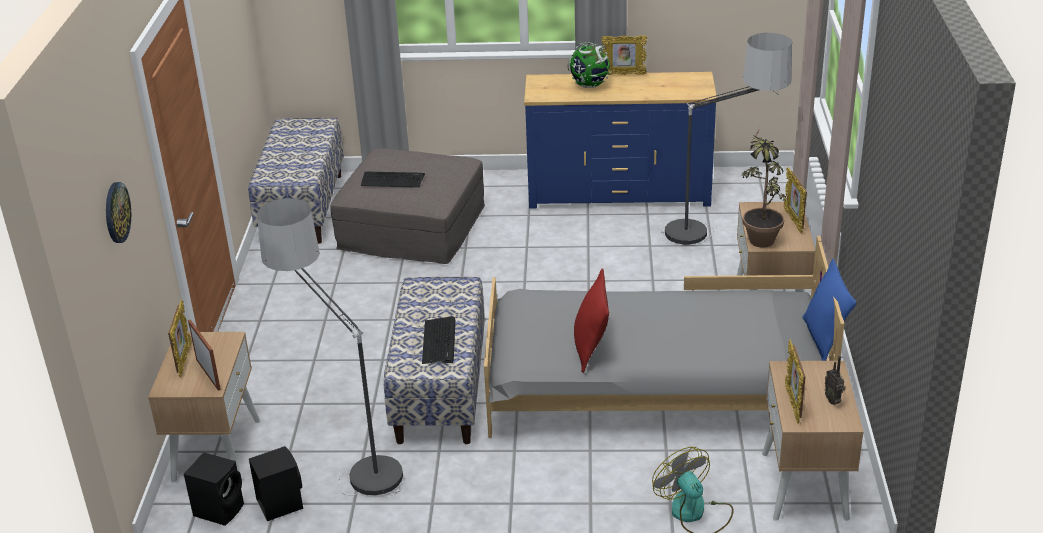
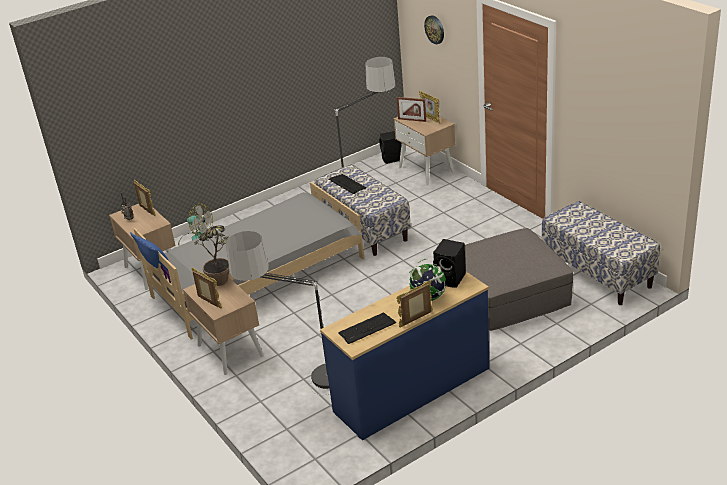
camera: 145 degrees right, 0 degrees up
black speaker [249,446,303,521] -> black speaker moved to [433,239,466,288]
keyboard [361,172,425,188] -> keyboard moved to [338,312,396,344]
red pillow [574,269,609,373] -> none

